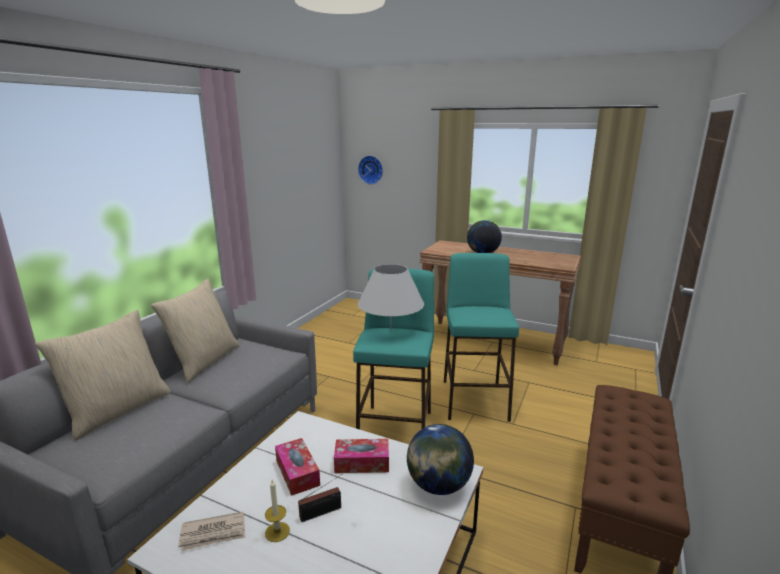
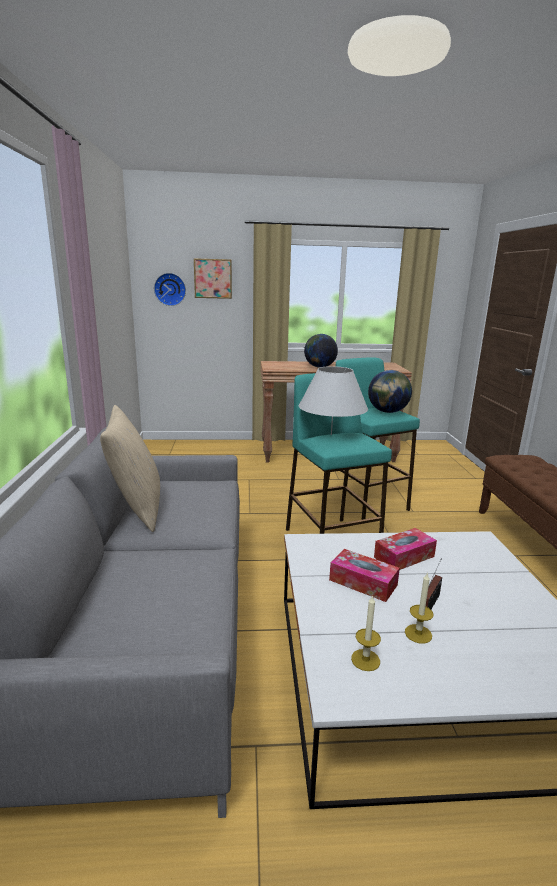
camera: 30 degrees left, 0 degrees up
beige pillow [35,310,171,441] -> none
newspaper [178,512,245,551] -> candle [351,595,381,671]
globe [407,424,474,495] -> globe moved to [368,370,412,413]
none -> picture [194,258,232,299]

